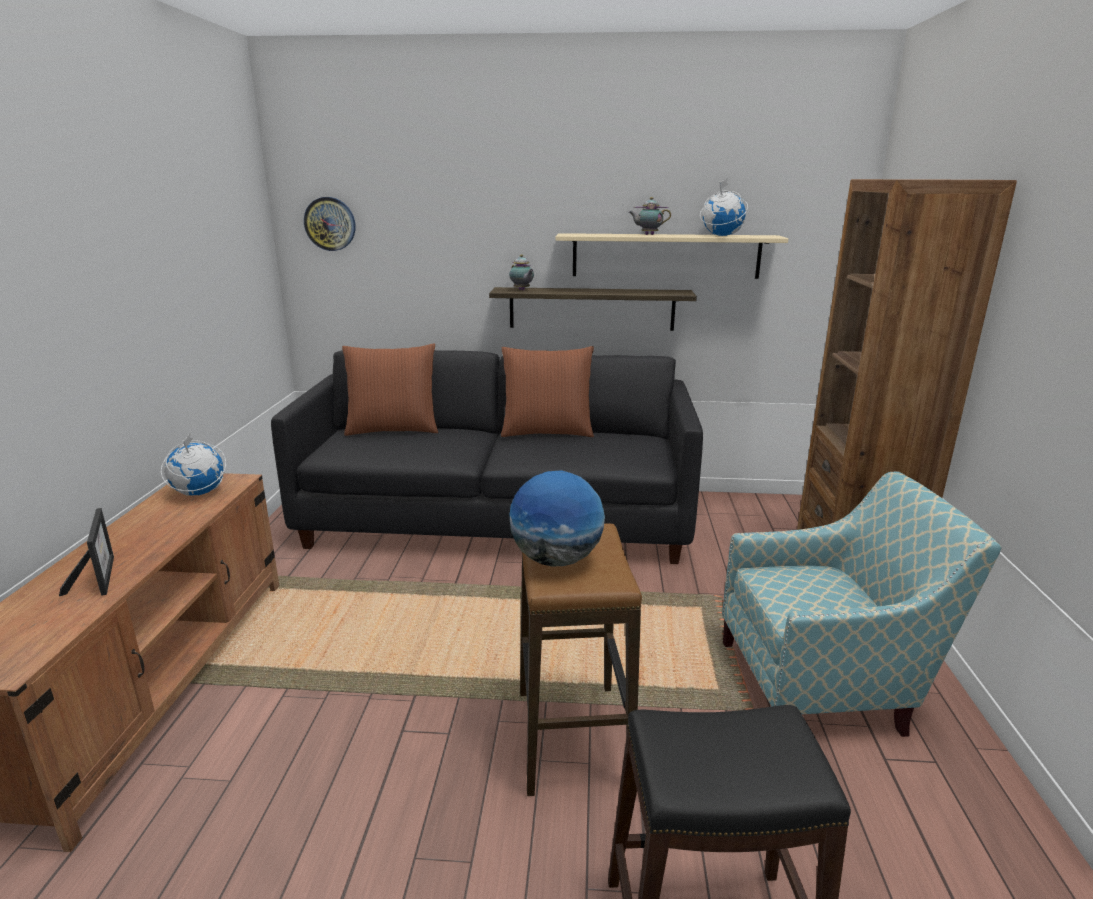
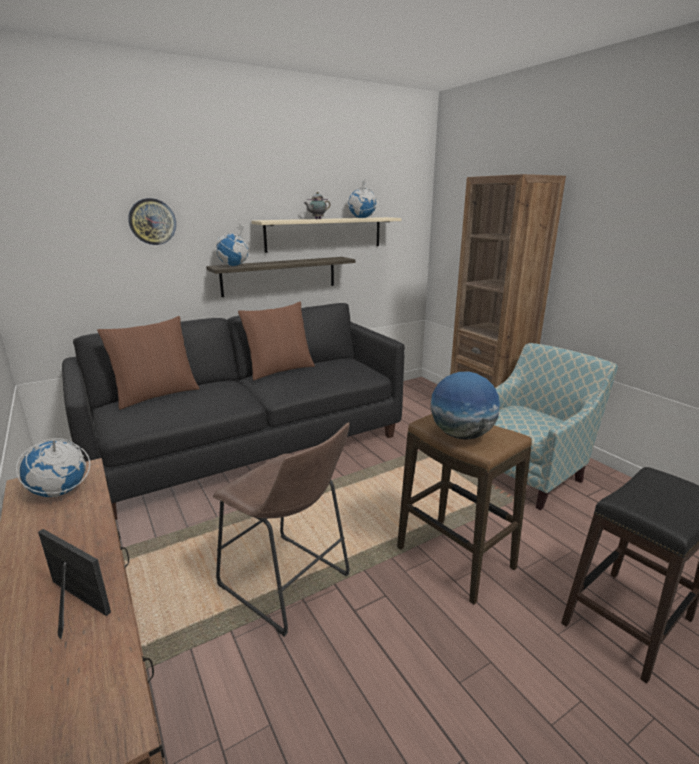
camera: 35 degrees left, 0 degrees up
wall clock [304,197,355,251] -> wall clock moved to [128,198,176,245]
teapot [509,254,534,290] -> globe [216,223,250,266]
none -> brown stool [213,422,350,636]

